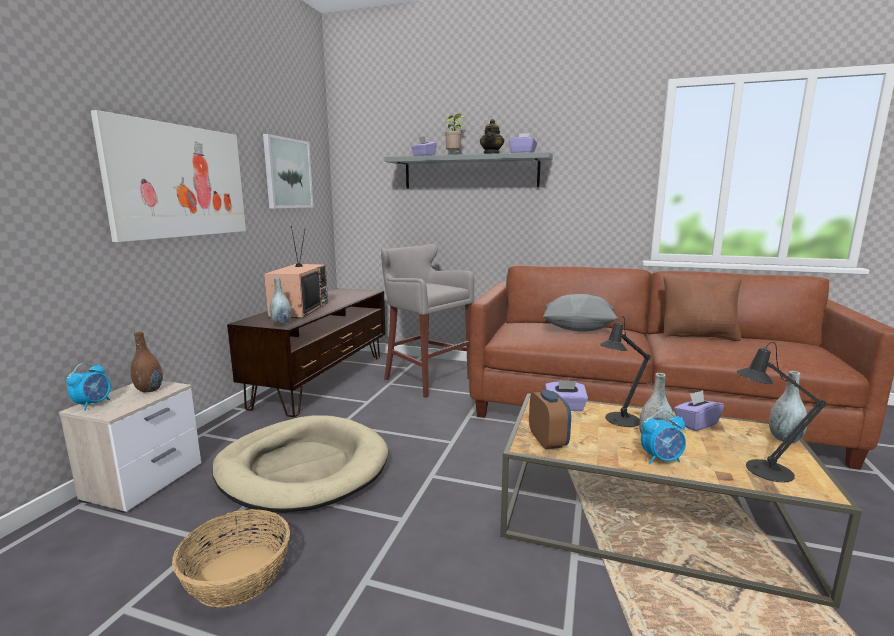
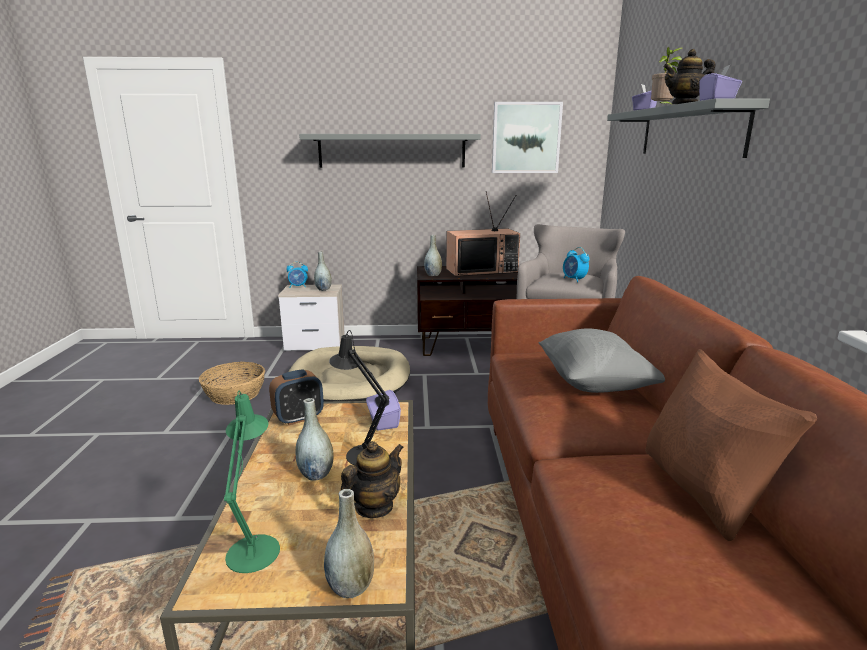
camera: 70 degrees right, 5 degrees up
picture [91,110,246,242] -> grey shelf [299,134,481,168]
brown vase [131,332,163,392] -> grey vase [314,251,332,291]
alarm clock [641,410,686,464] -> alarm clock moved to [563,247,589,282]
purple tissue box [674,390,724,431] -> teapot [341,441,404,518]
black table lamp [737,342,826,483] -> green table lamp [224,391,280,573]

